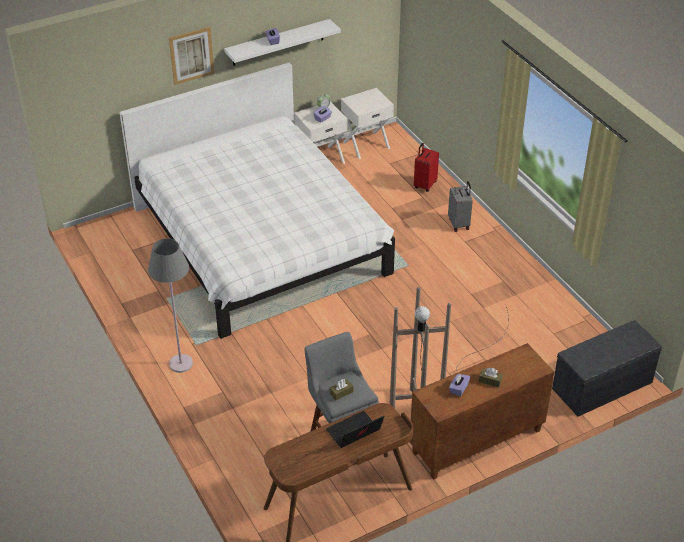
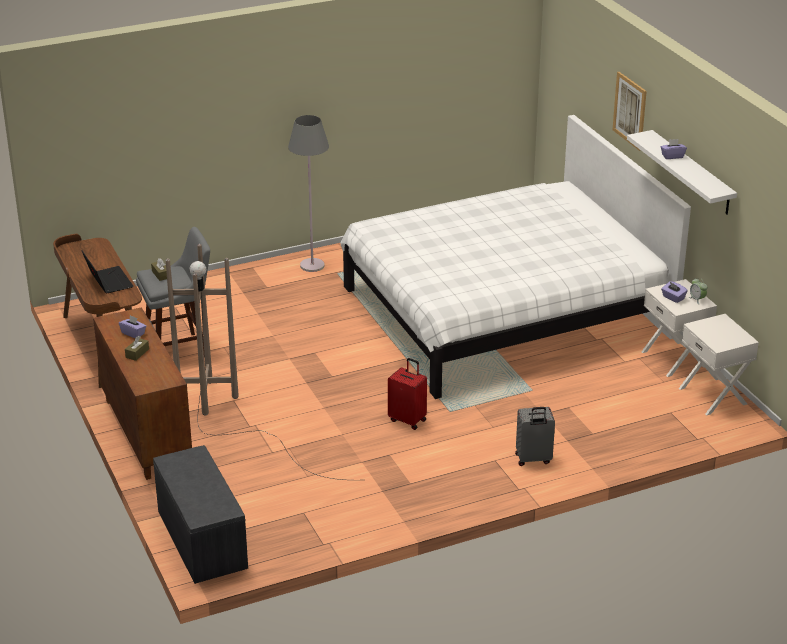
camera: 95 degrees right, 10 degrees down
red suitcase [414,143,439,192] -> red suitcase moved to [388,358,427,430]

